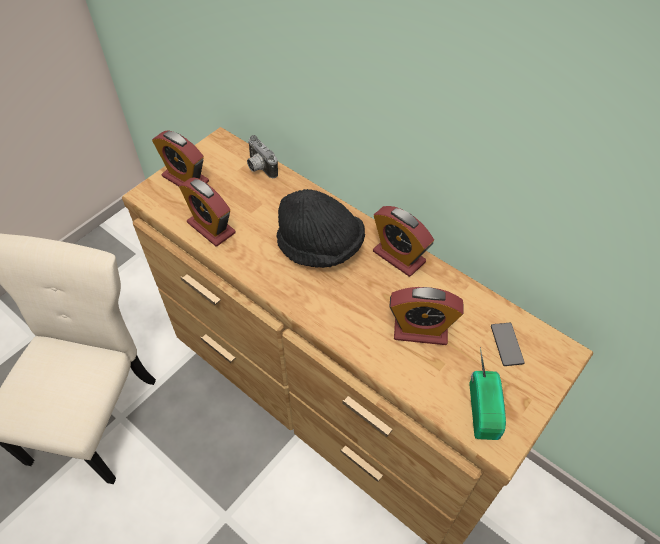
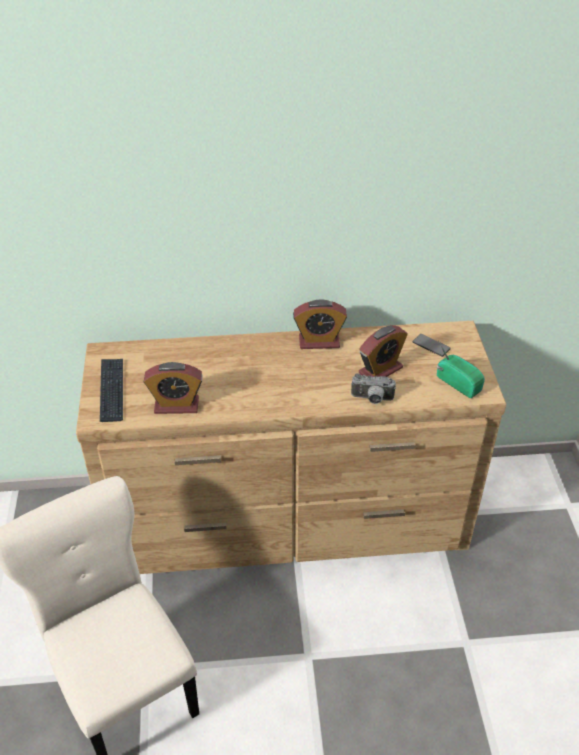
camera: 45 degrees left, 10 degrees down
alarm clock [152,130,209,186] -> keyboard [100,359,123,422]
camera [247,135,278,178] -> camera moved to [351,373,396,404]
black hat [276,189,365,268] -> none

